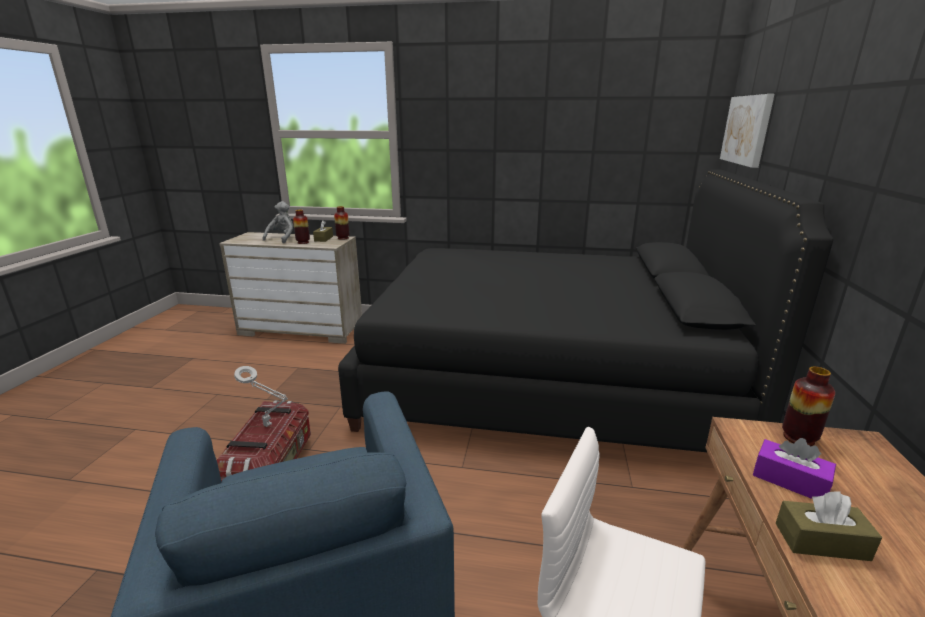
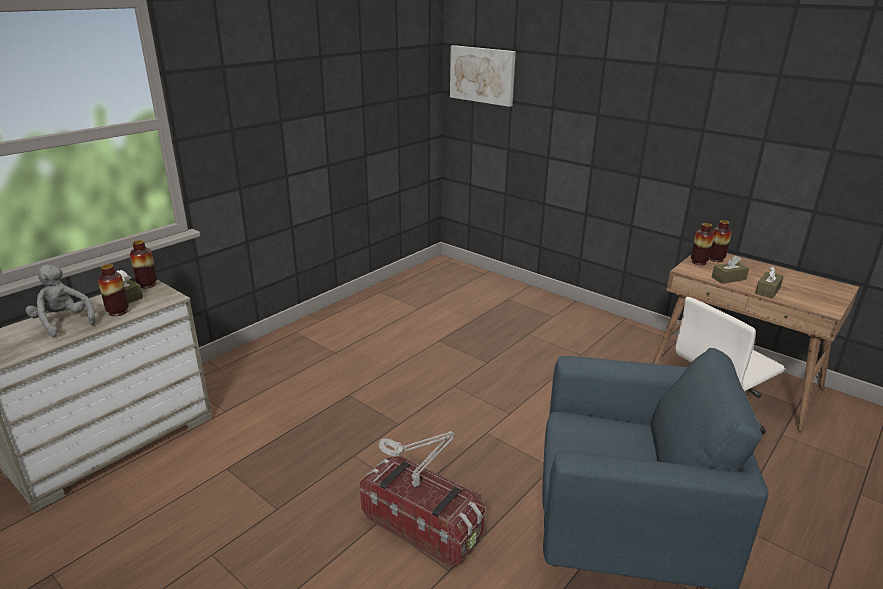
camera: 60 degrees left, 5 degrees up
black bed [338,170,833,452] -> none
purple tissue box [753,438,836,499] -> brown tissue box [712,255,749,284]
none -> vase [709,220,732,262]

